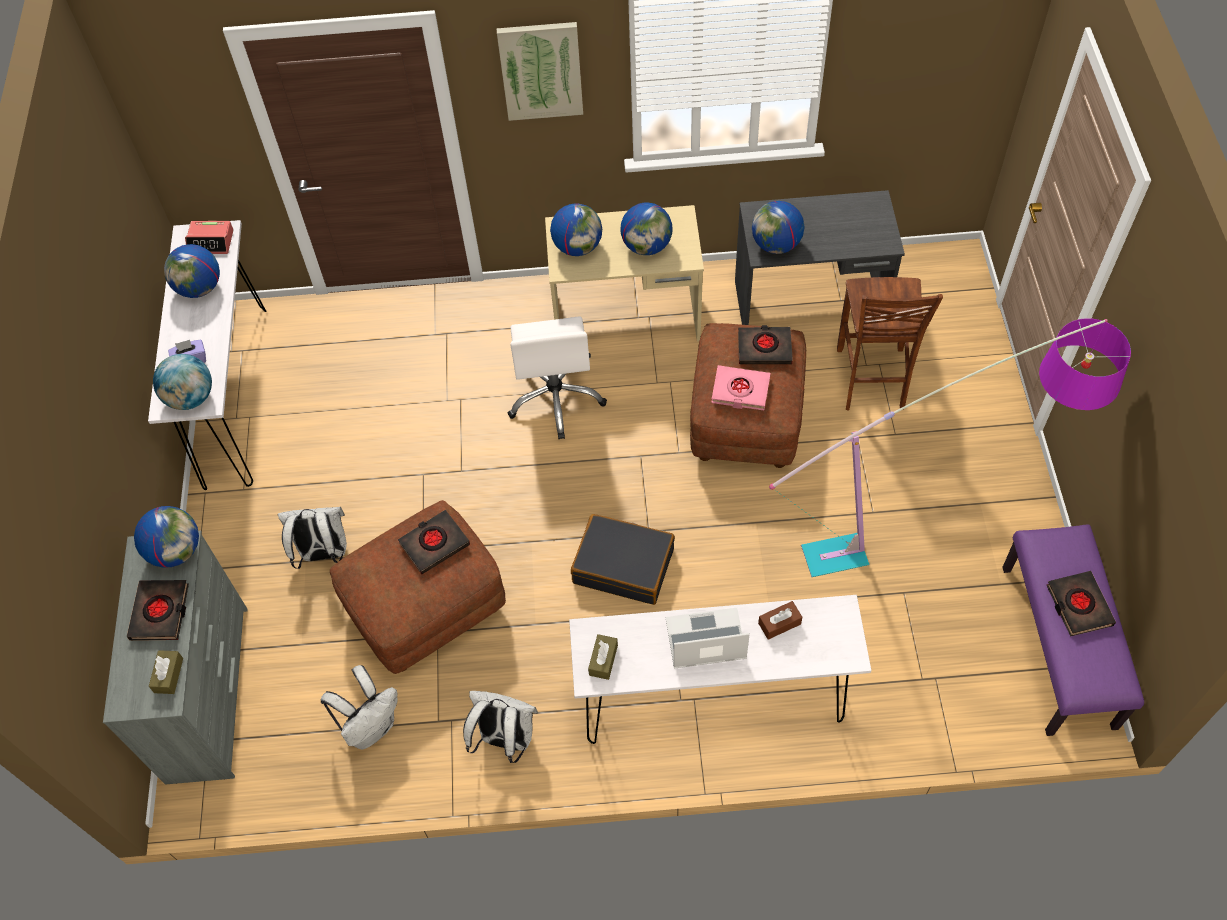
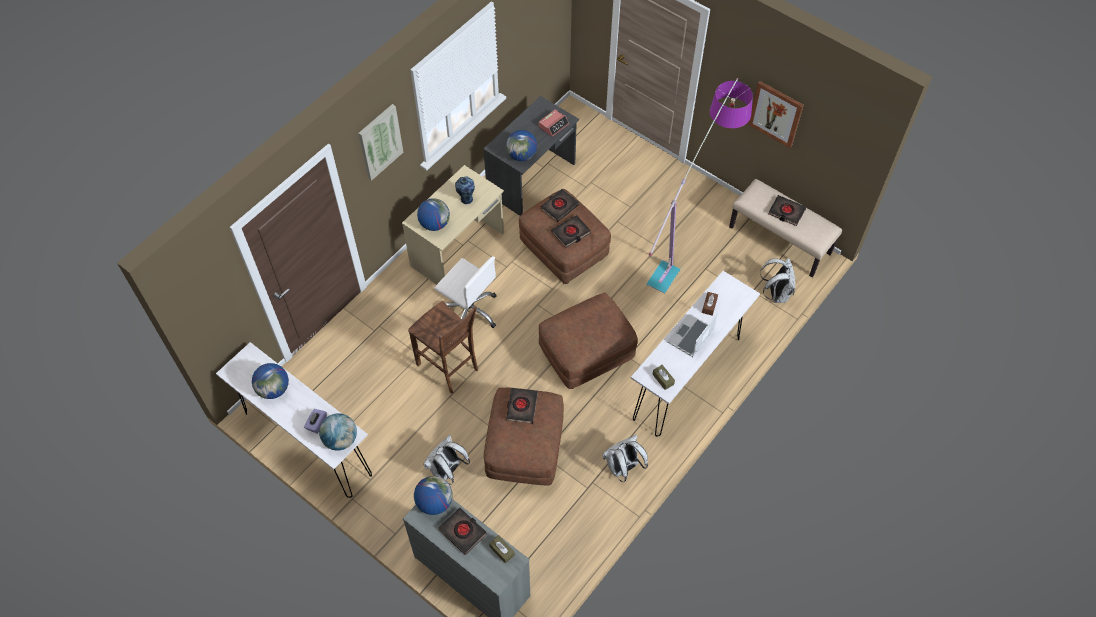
camera: 50 degrees left, 0 degrees up
alarm clock [185,221,234,254] -> alarm clock moved to [539,109,569,137]
white backpack [321,665,398,750] -> white backpack moved to [760,258,795,303]
black suitcase [571,514,675,605] -> brown ottoman [539,293,638,389]
globe [621,203,672,255] -> vase [455,177,475,204]
pink book [711,365,770,410] -> black book [551,215,591,248]
brown chair [837,277,943,411] -> brown chair moved to [408,301,478,394]
purple bench [1003,524,1144,736] -> beige bench [729,179,842,277]
none -> picture [748,81,804,148]

